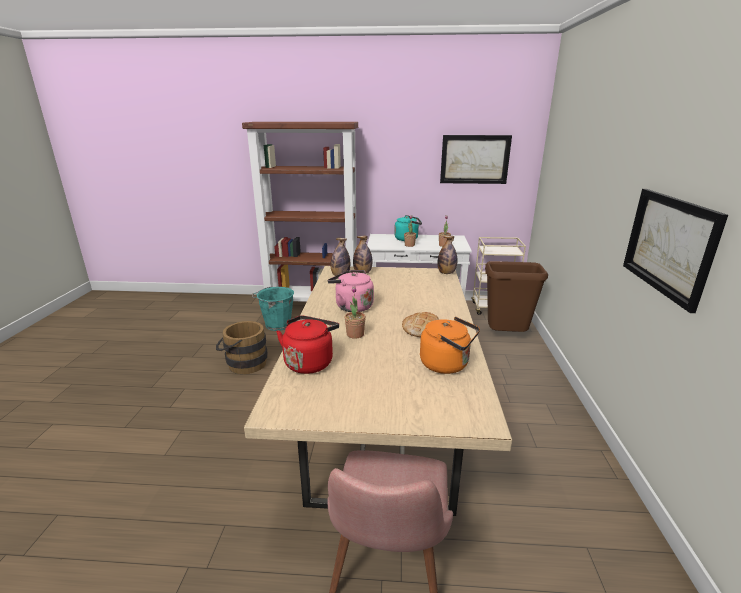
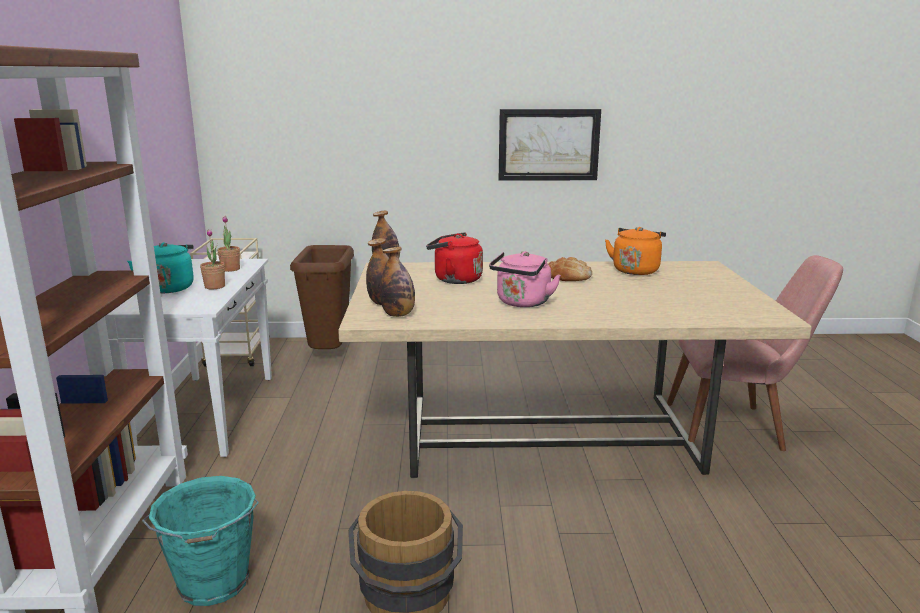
camera: 95 degrees left, 5 degrees down
red kettle [276,315,339,374] -> red kettle moved to [426,232,483,284]
potted plant [345,286,366,339] -> none
picture [440,135,512,184] -> none

